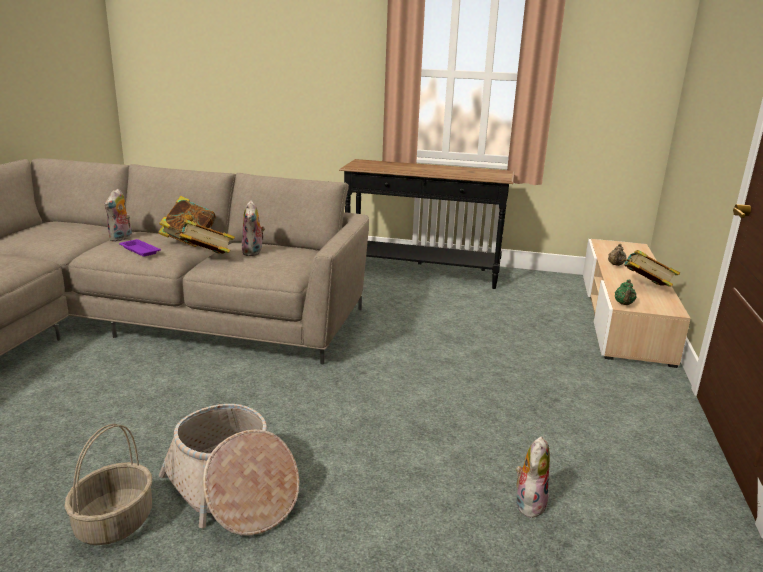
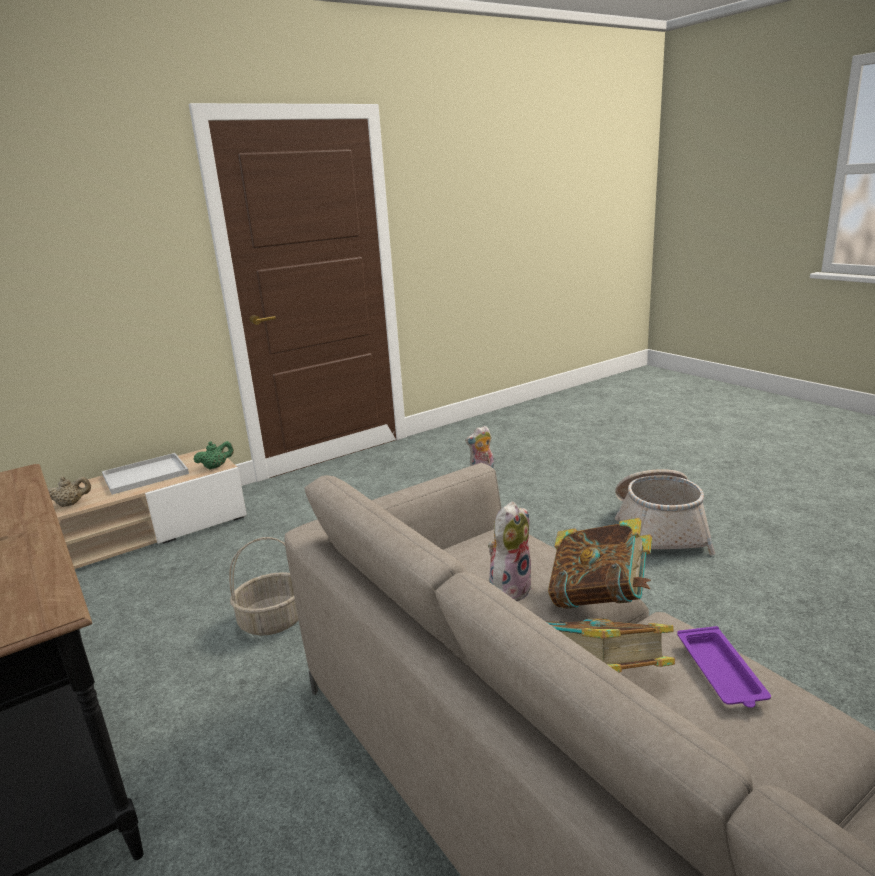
camera: 135 degrees left, 0 degrees up
basket [64,424,152,545] -> basket moved to [229,537,298,636]
plush toy [105,189,132,242] -> none
book [621,250,680,286] -> white tray [102,453,189,495]

